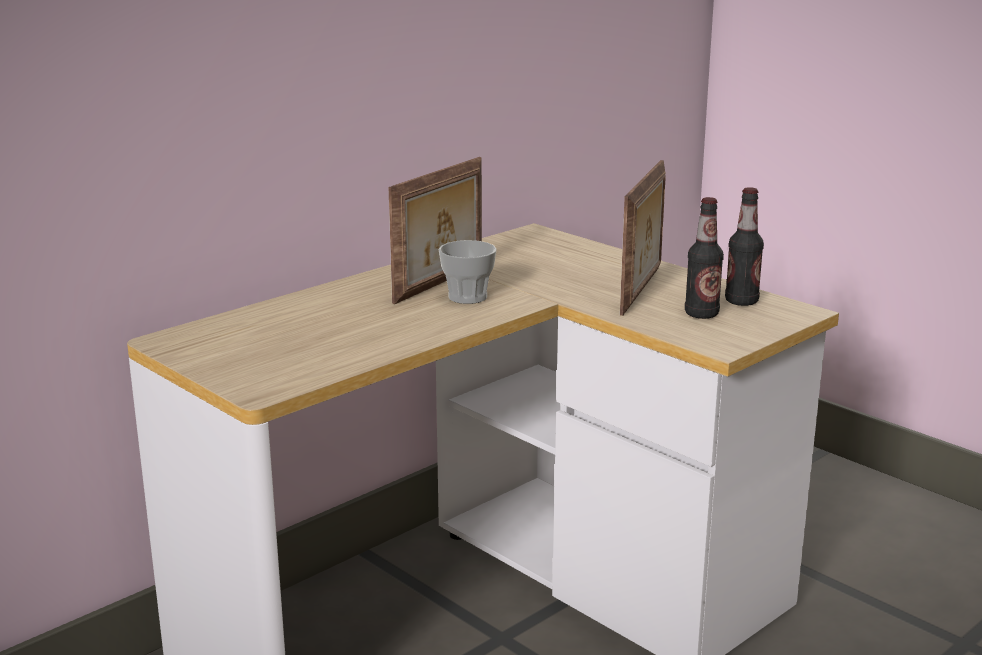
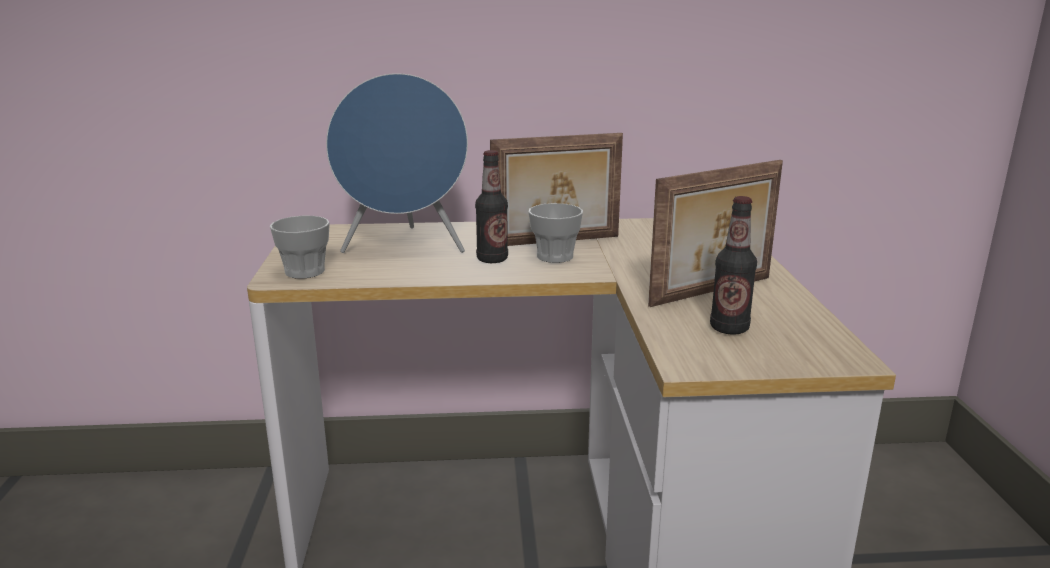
camera: 40 degrees right, 0 degrees up
bottle [725,187,764,306] -> bottle moved to [475,150,508,263]
none -> cup [270,216,330,279]
none -> blue speaker [326,73,468,253]

